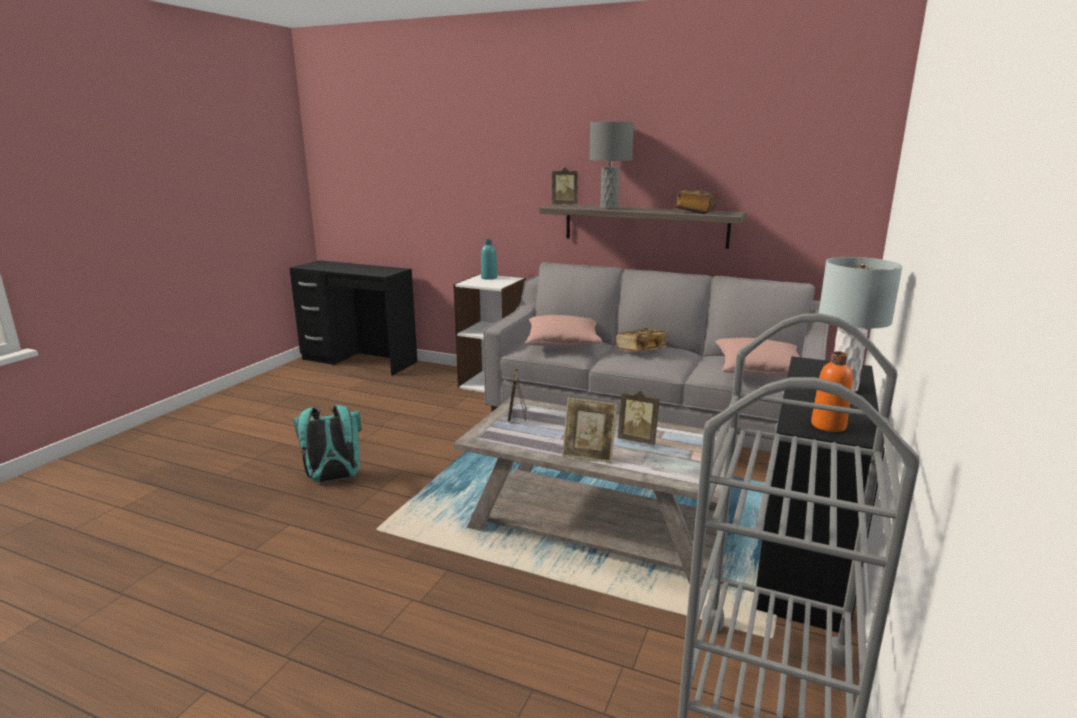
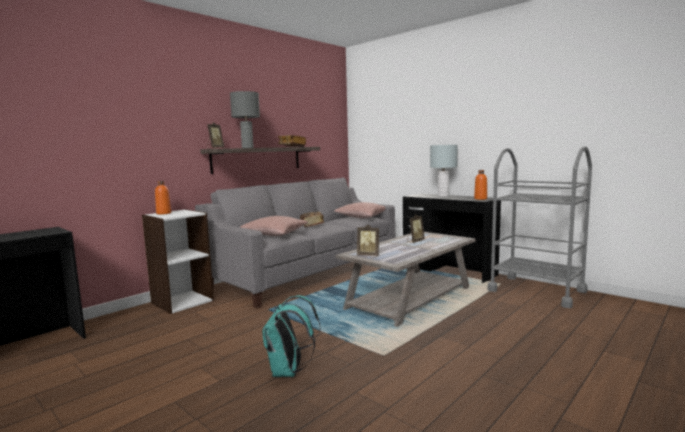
camera: 70 degrees left, 10 degrees down
turquoise bottle [481,239,497,280] -> orange bottle [155,181,171,215]
picture frame [562,398,617,463] -> none

